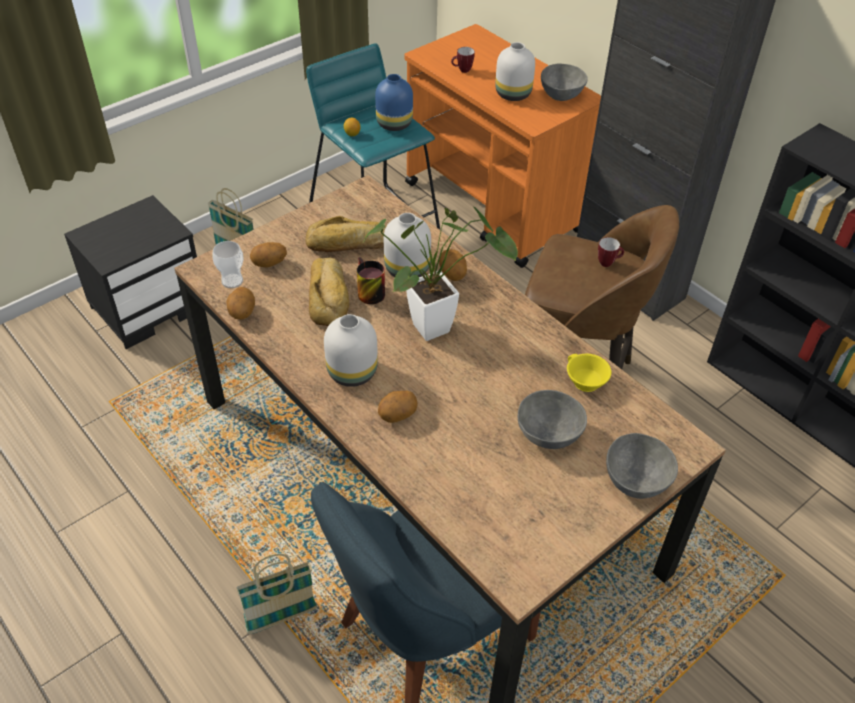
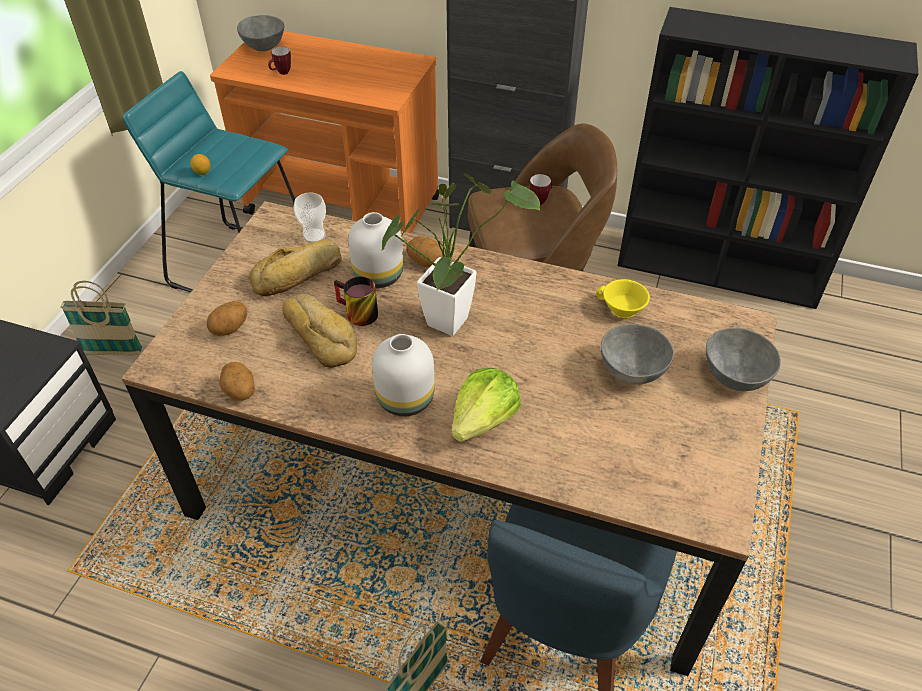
camera: 30 degrees left, 0 degrees up
cup [212,241,244,288] -> cup moved to [294,193,326,243]
blue vase [375,74,413,131] -> none
potato [378,391,418,423] -> lettuce [451,368,521,442]
white vase [495,42,535,101] -> none
grey bowl [541,63,588,101] -> grey bowl moved to [237,15,284,51]

